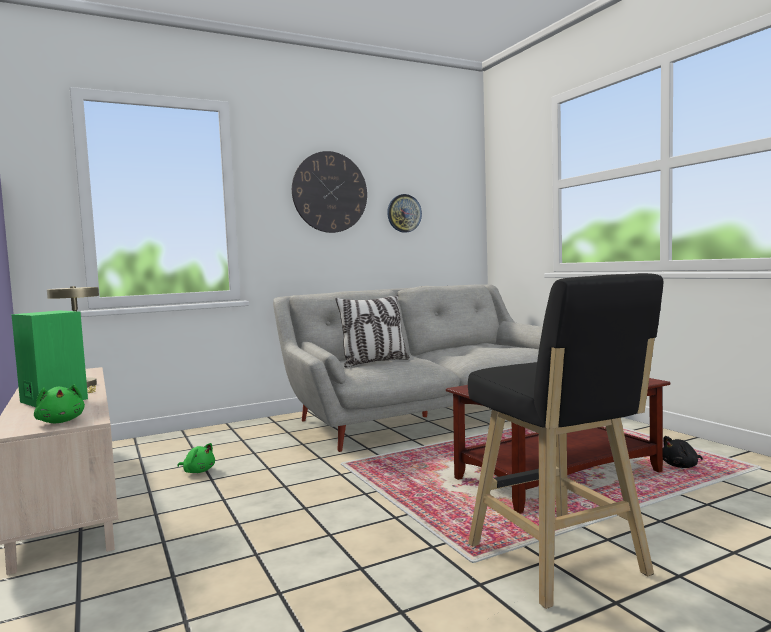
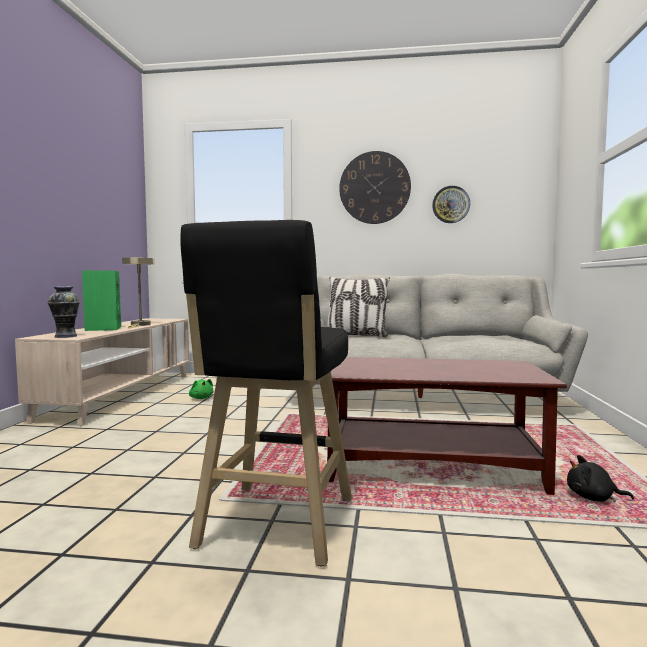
camera: 35 degrees right, 0 degrees up
green plush toy [34,385,85,423] -> vase [48,286,80,338]

